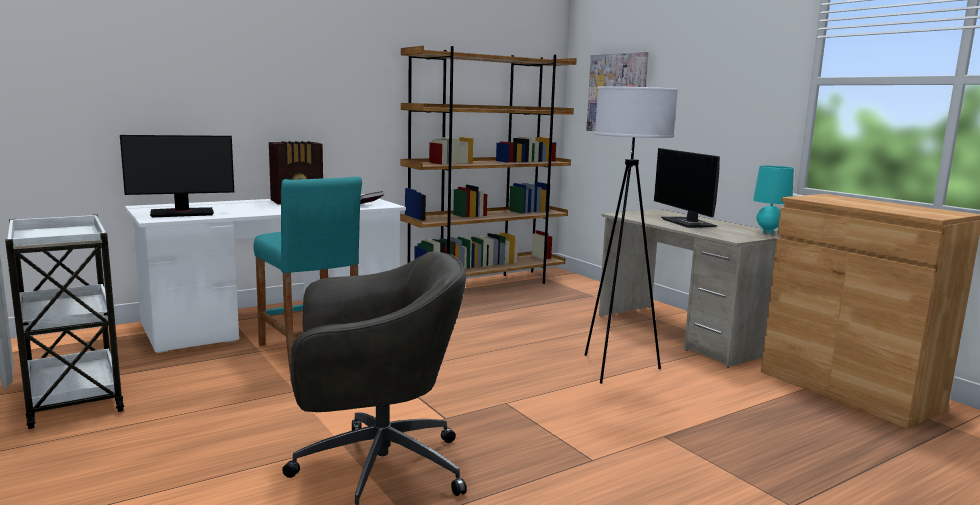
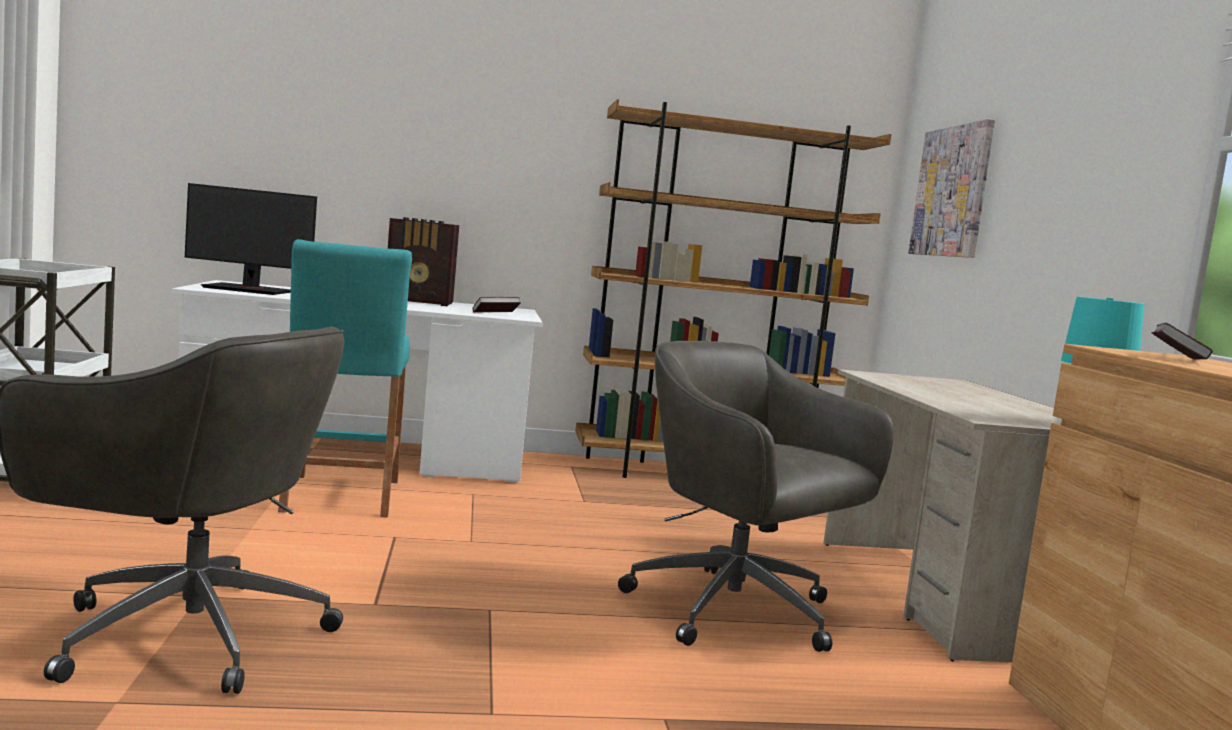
camera: 25 degrees right, 5 degrees down
white floor lamp [585,86,678,384] -> grey office chair [618,341,894,652]
monitor [654,148,720,228] -> none
none -> book [1152,323,1213,360]

